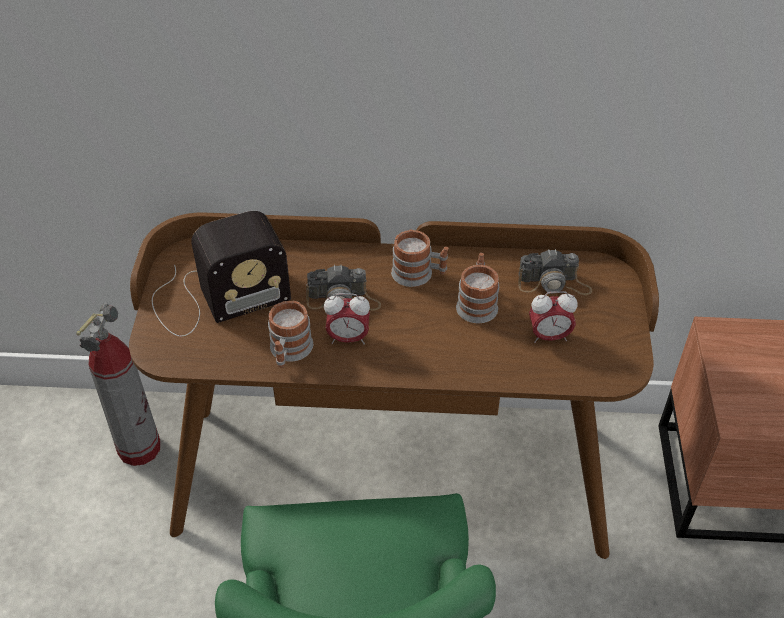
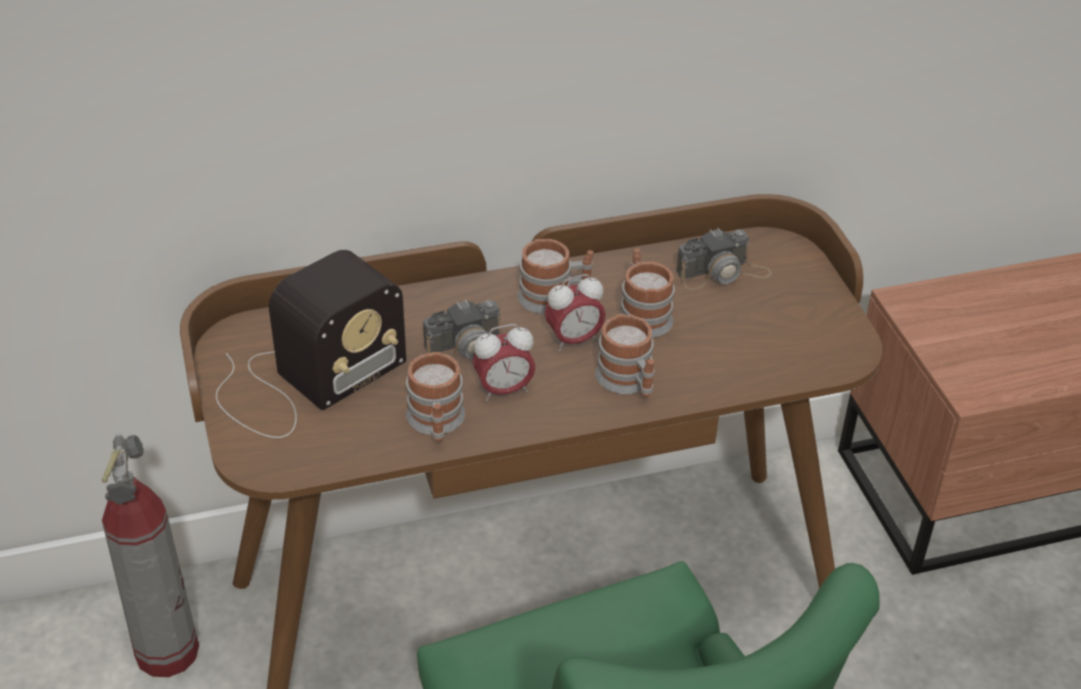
camera: 20 degrees left, 5 degrees down
alarm clock [529,291,577,343] -> alarm clock moved to [545,274,606,351]
none -> mug [595,314,655,398]

